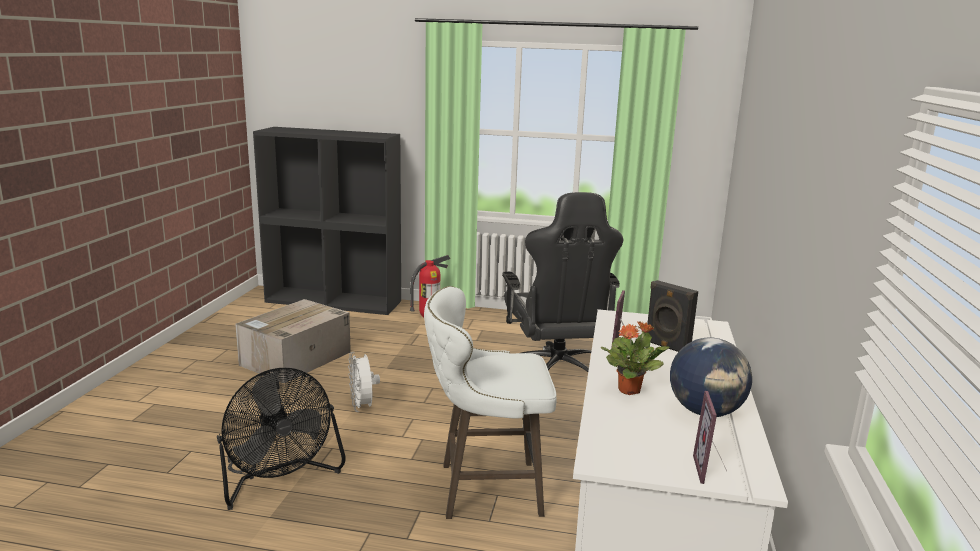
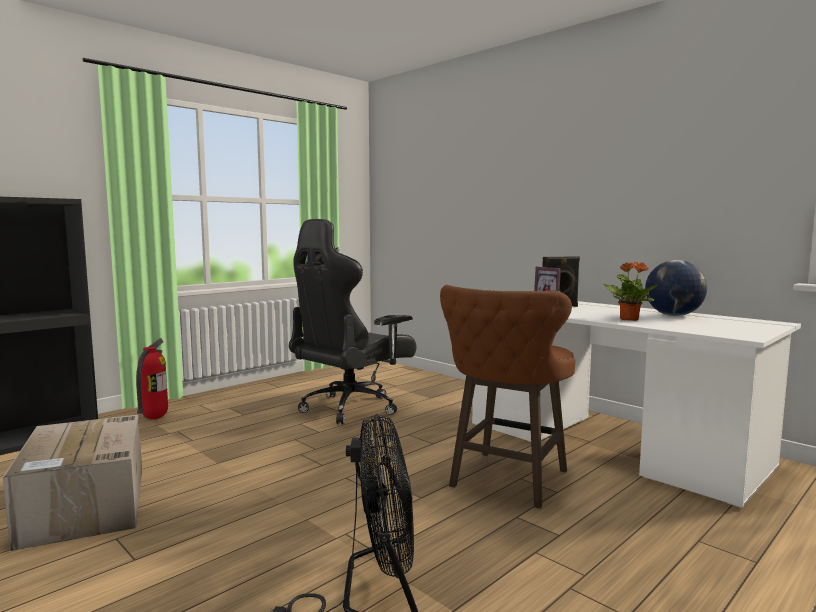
camera: 55 degrees left, 10 degrees down
white fan [348,352,380,412] -> none
white stool [424,286,557,519] -> brown stool [440,285,576,509]
black office chair [502,192,623,372] -> black office chair turned 105 degrees clockwise [289,219,417,424]
picture frame [693,391,727,484] -> none

